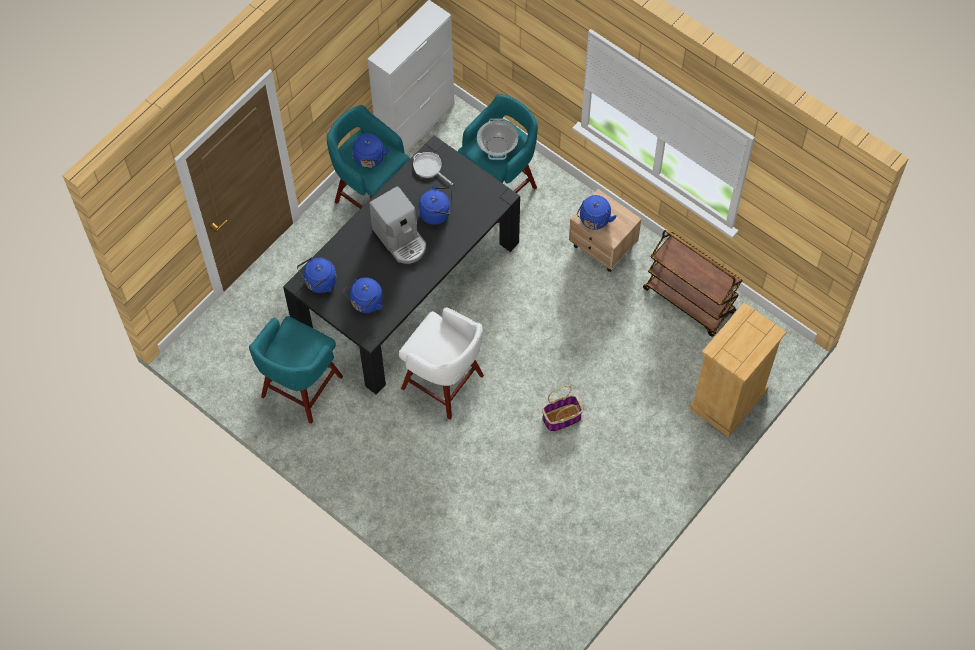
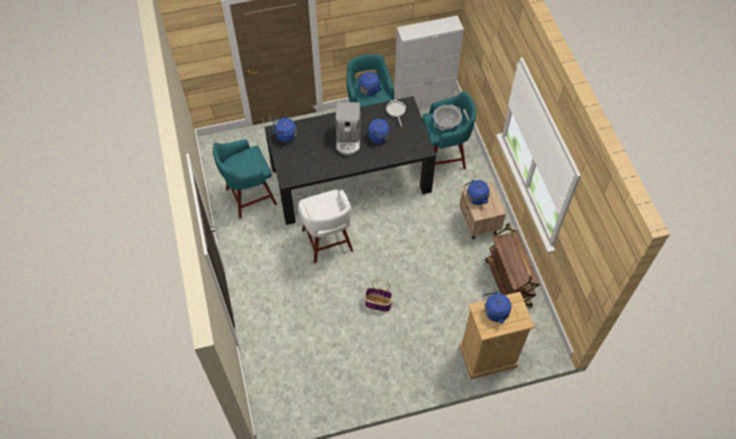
camera: 35 degrees right, 5 degrees down
blue kettle [343,277,383,313] -> blue kettle moved to [483,292,511,323]

